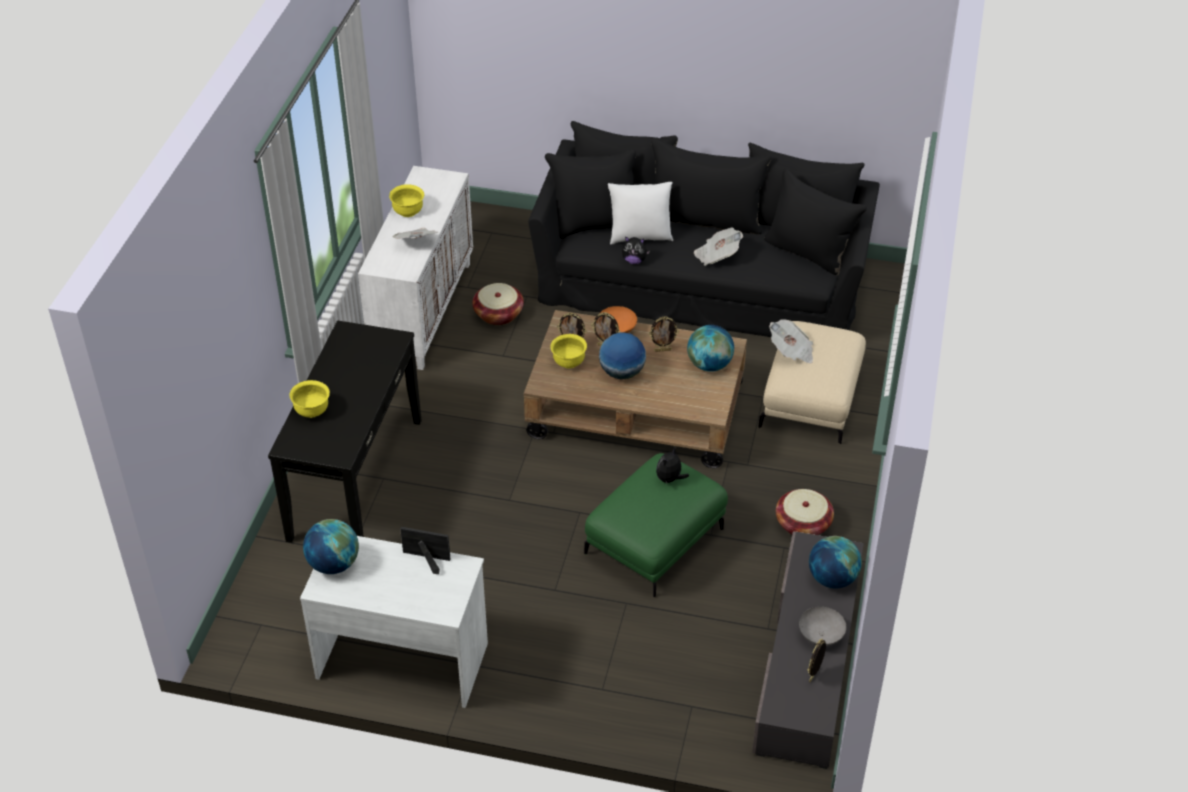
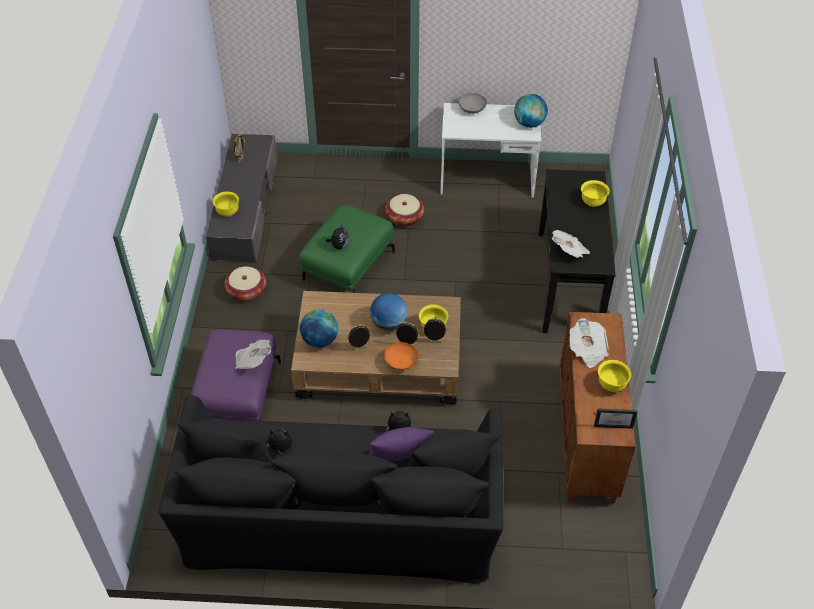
camera: 170 degrees right, 5 degrees up
white cabinet [358,166,473,370] -> brown cabinet [560,312,636,504]
picture frame [400,527,450,574] -> picture frame moved to [594,409,638,429]
basket [472,283,524,325] -> basket moved to [386,194,424,226]
white pillow [608,182,673,244] -> purple pillow [369,427,434,462]
newspaper [694,227,743,266] -> newspaper moved to [552,230,590,258]
beige ottoman [758,321,866,444] -> purple ottoman [191,329,281,421]
grey bowl [799,607,846,646] -> grey bowl moved to [458,93,487,114]
globe [809,536,862,589] -> yellow bowl [213,191,239,217]
none -> plush toy [267,429,292,457]

